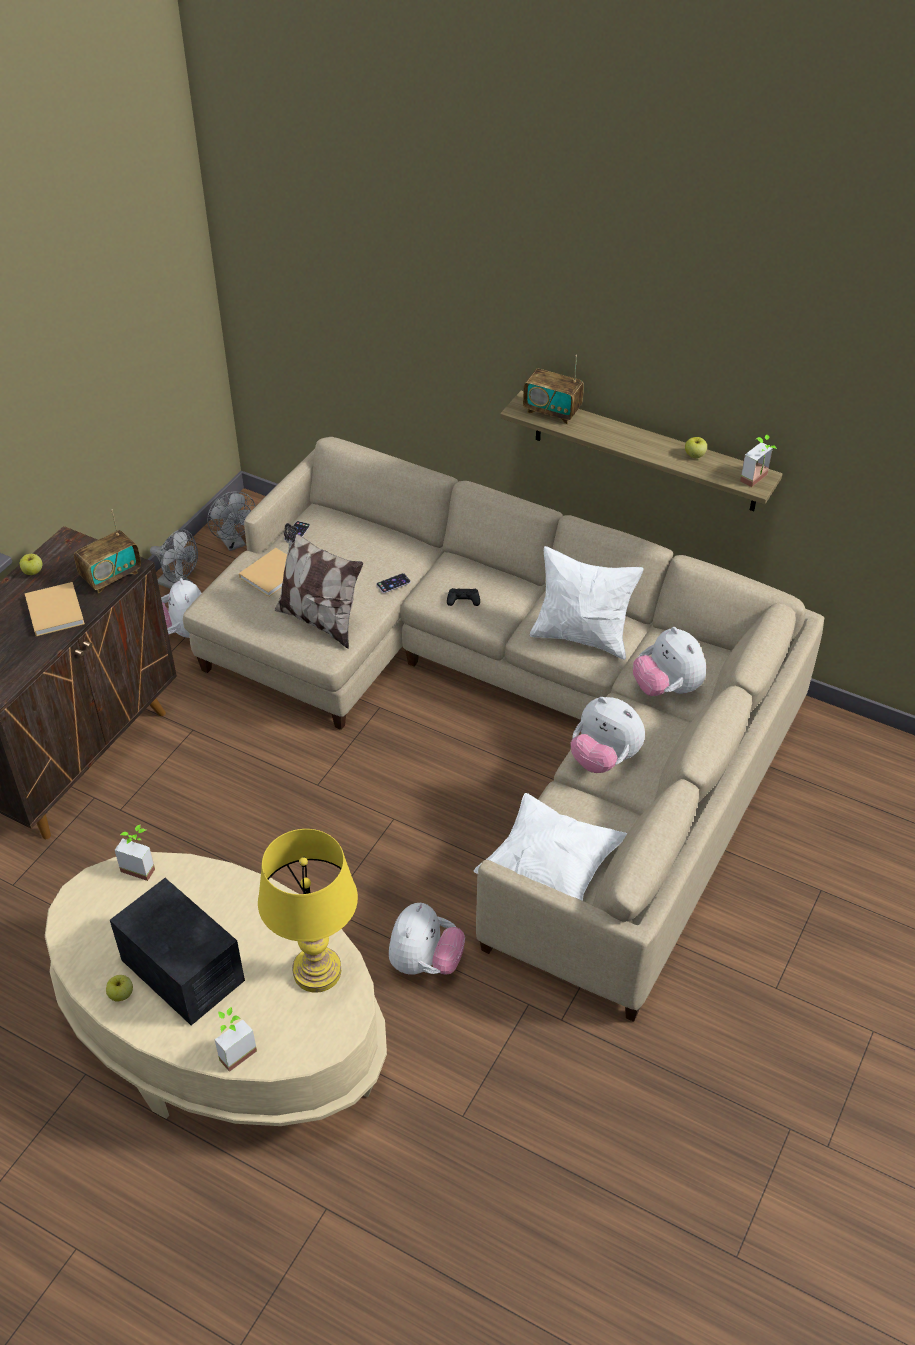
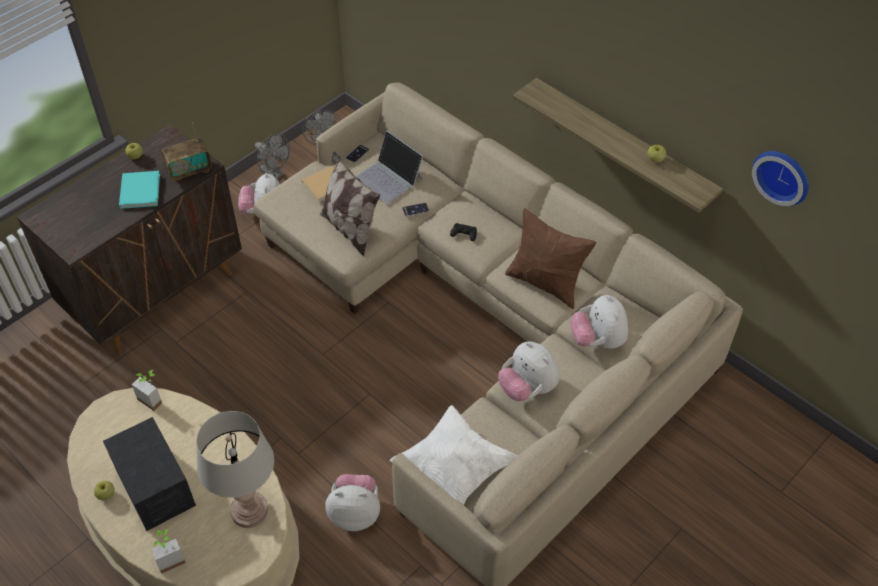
camera: 15 degrees right, 5 degrees up
beige book [25,582,85,636] -> turquoise book [119,171,160,209]
yellow table lamp [258,829,358,993] -> grey table lamp [196,411,274,528]
plush toy [389,903,465,975] -> plush toy turned 120 degrees counterclockwise [325,474,380,531]
radio [523,355,584,424] -> none
white pillow [530,546,643,660] -> brown pillow [505,208,596,309]
potted plant [740,435,777,487] -> none
none -> laptop [355,131,423,204]
none -> wall clock [752,151,809,206]

